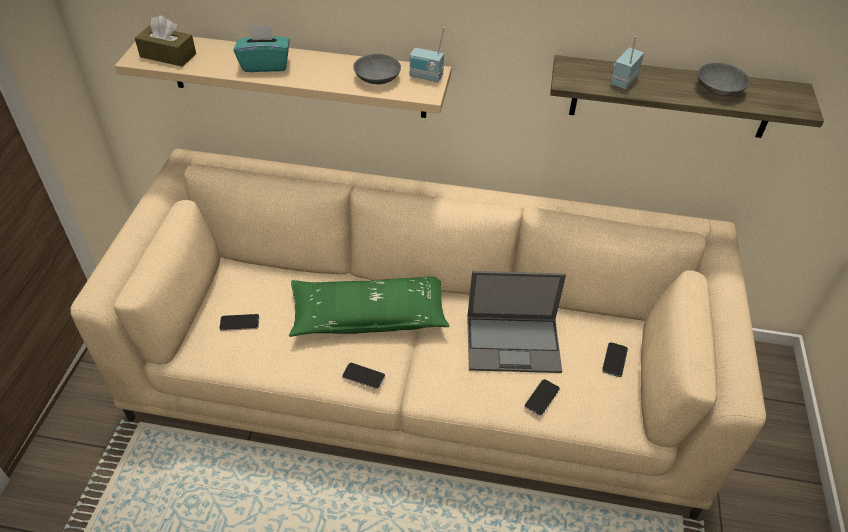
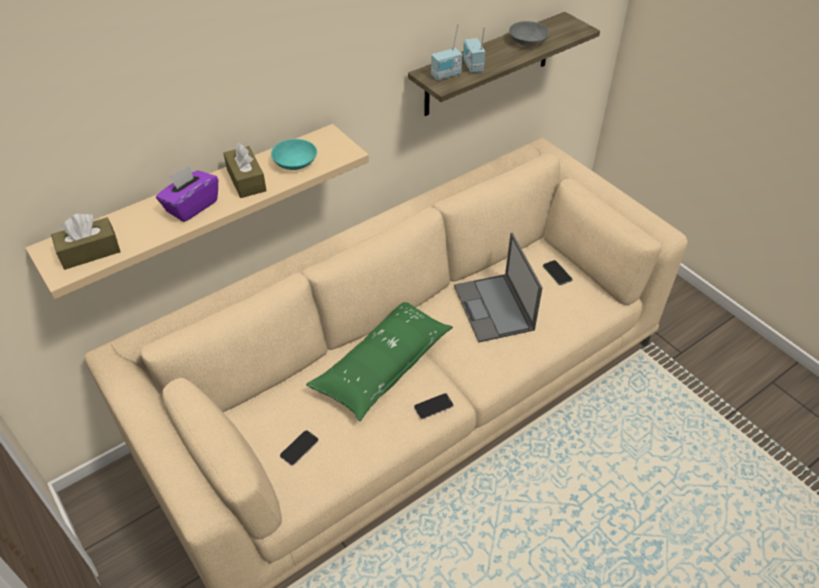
camera: 45 degrees left, 0 degrees up
turquoise tissue box [234,25,290,72] -> purple tissue box [156,165,218,222]
grey bowl [354,54,401,84] -> turquoise bowl [271,139,317,170]
radio [410,27,445,82] -> radio moved to [431,24,462,80]
laptop [467,271,566,373] -> laptop turned 120 degrees clockwise [454,233,543,343]
phone [524,379,560,416] -> none
none -> brown tissue box [223,143,267,198]

